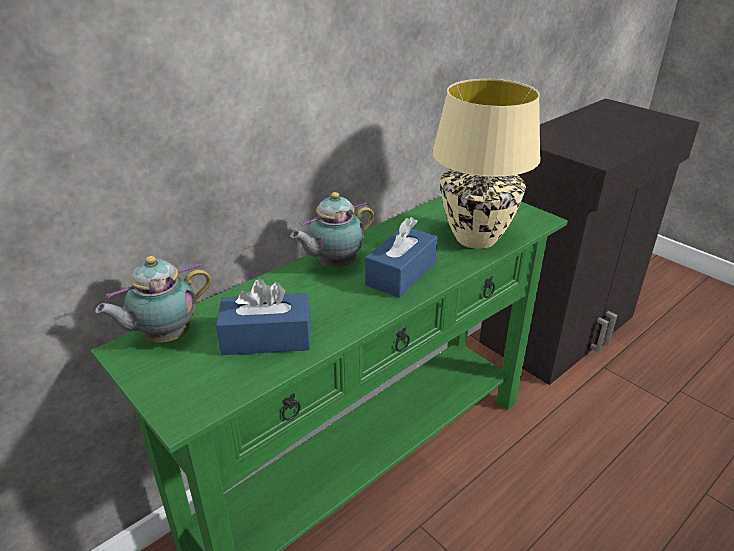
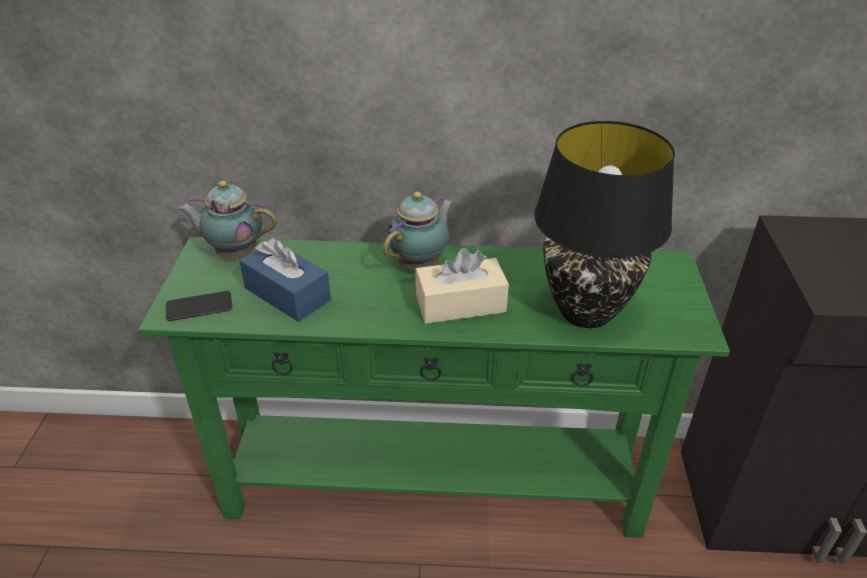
camera: 45 degrees right, 5 degrees up
teapot [291,192,374,267] -> teapot turned 120 degrees clockwise [383,192,454,270]
blue tissue box [365,217,438,298] -> beige tissue box [415,248,509,324]
beige table lamp [432,79,541,249] -> black table lamp [534,121,675,328]
none -> phone [166,291,232,321]

